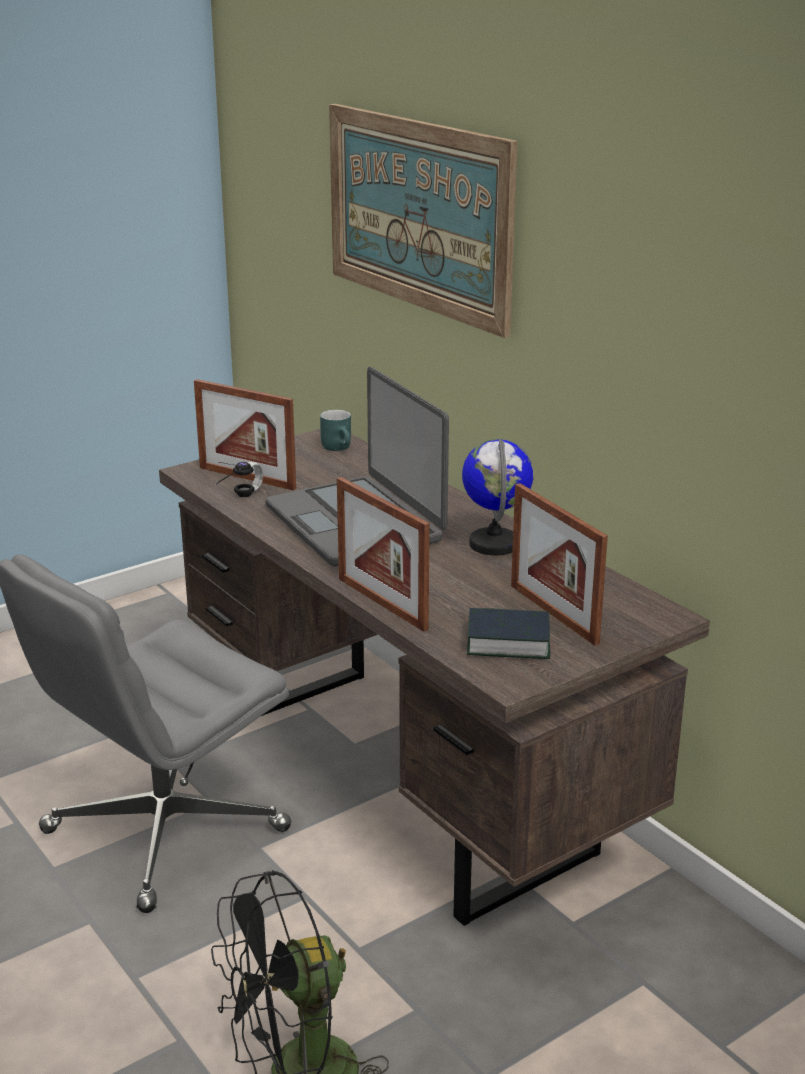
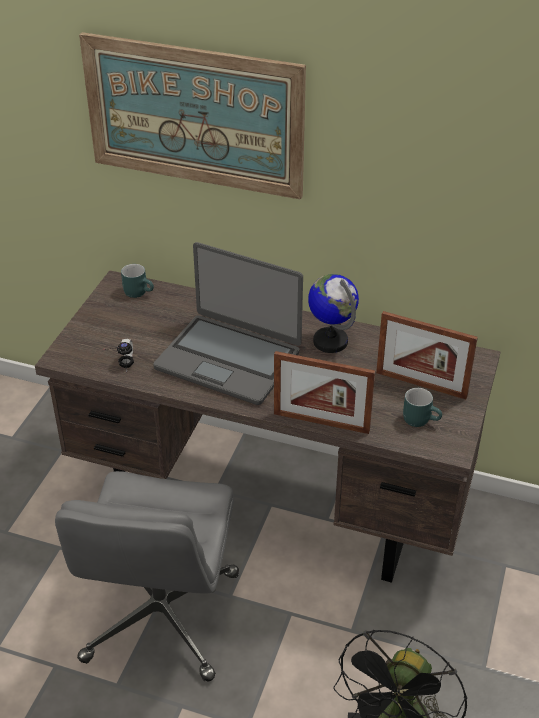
camera: 35 degrees left, 15 degrees up
picture frame [194,379,296,491] -> none
book [467,608,550,659] -> turquoise mug [403,388,442,427]

